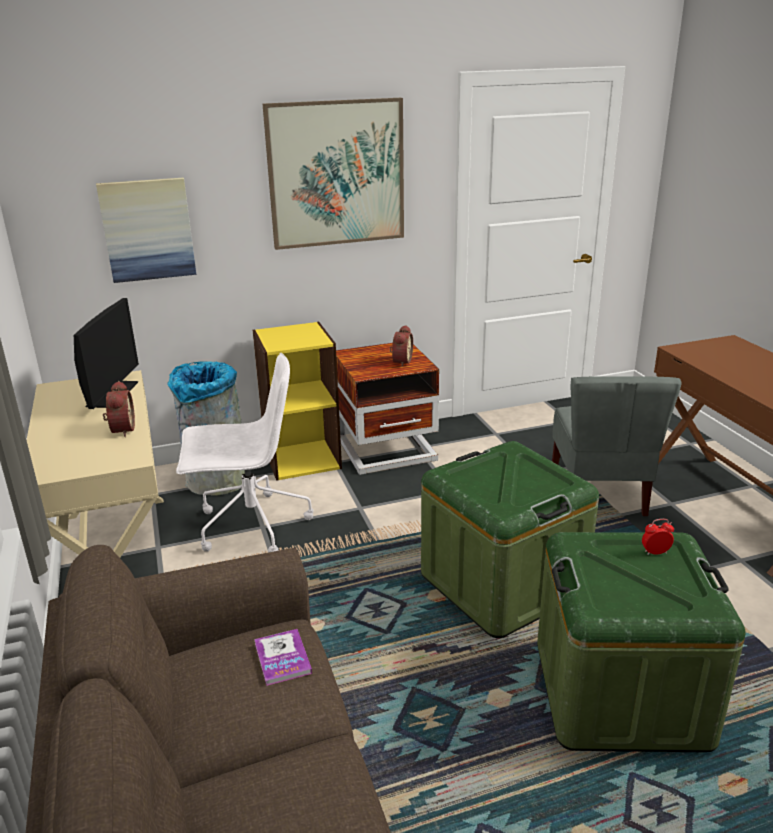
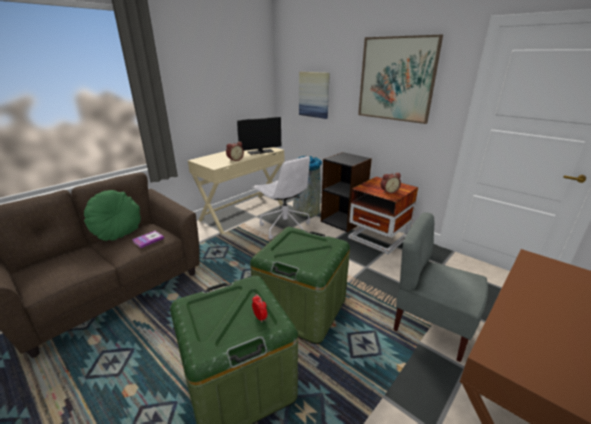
camera: 60 degrees right, 0 degrees up
yellow bookcase [253,322,342,481] -> black bookcase [321,152,372,232]
grey chair [552,376,682,517] -> grey chair turned 60 degrees clockwise [393,212,488,362]
none -> green pillow [84,190,141,241]

